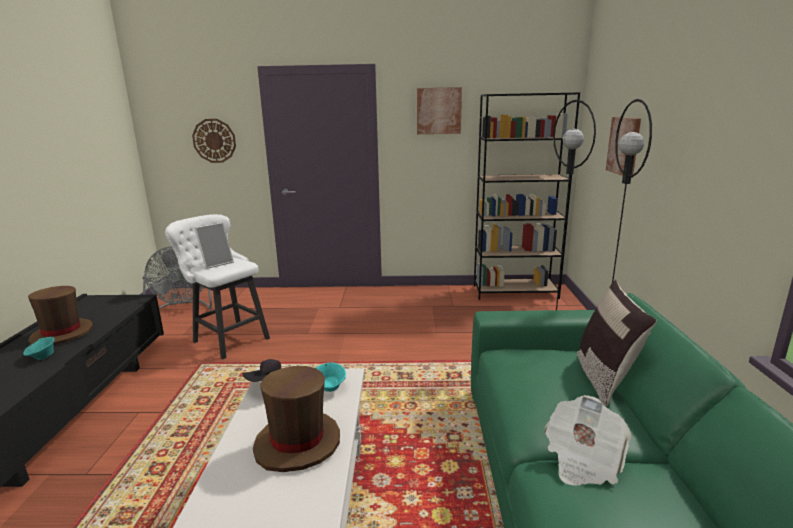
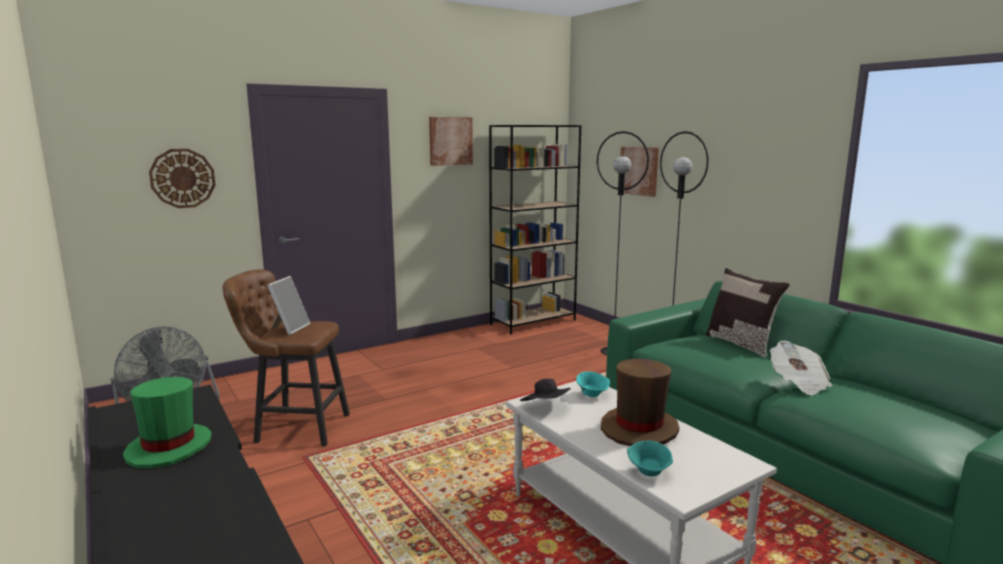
camera: 35 degrees left, 5 degrees down
turquoise bowl [23,337,55,360] -> turquoise bowl moved to [627,440,673,477]
brown hat [28,286,93,345] -> green hat [123,377,212,468]
white stool [165,214,270,359] -> brown stool [222,269,350,446]

